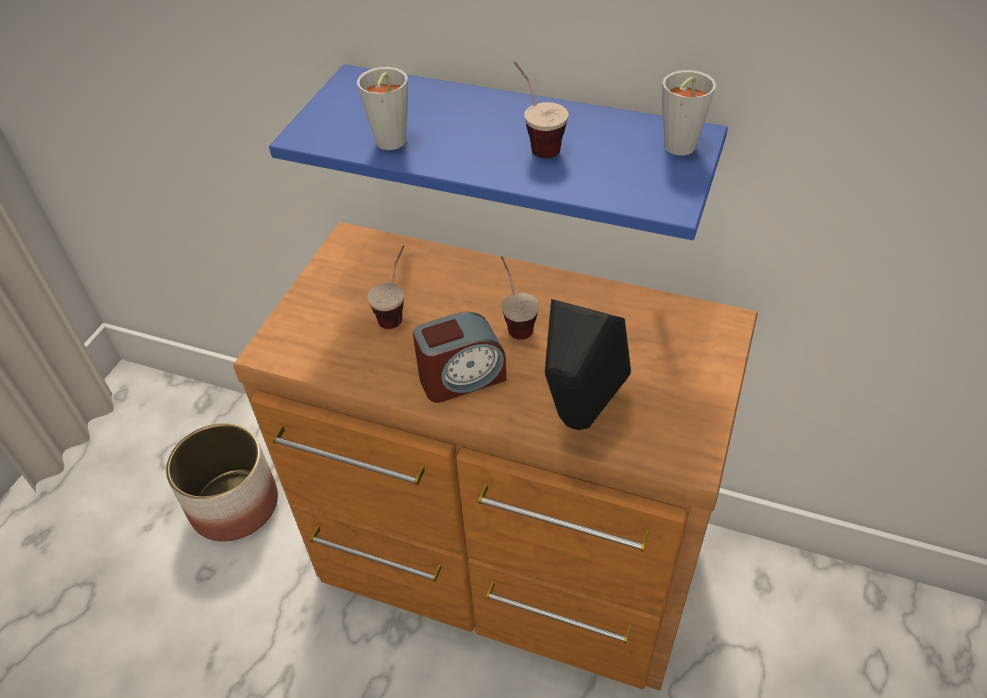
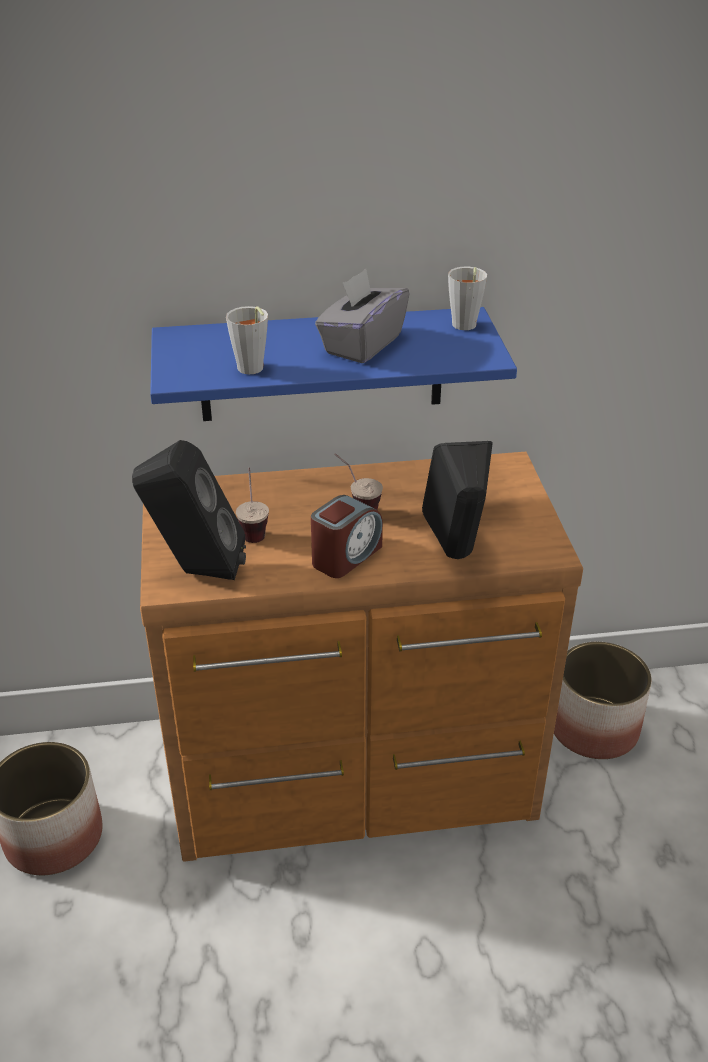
camera: 30 degrees left, 10 degrees down
cup [514,61,568,158] -> grey tissue box [315,269,410,363]
none -> black speaker [132,440,246,580]
none -> planter [554,642,652,759]

